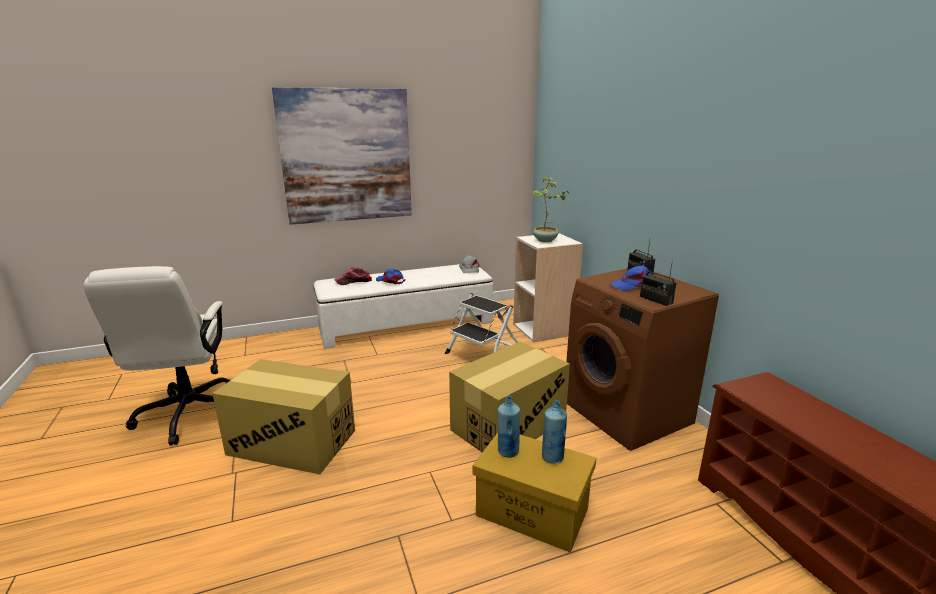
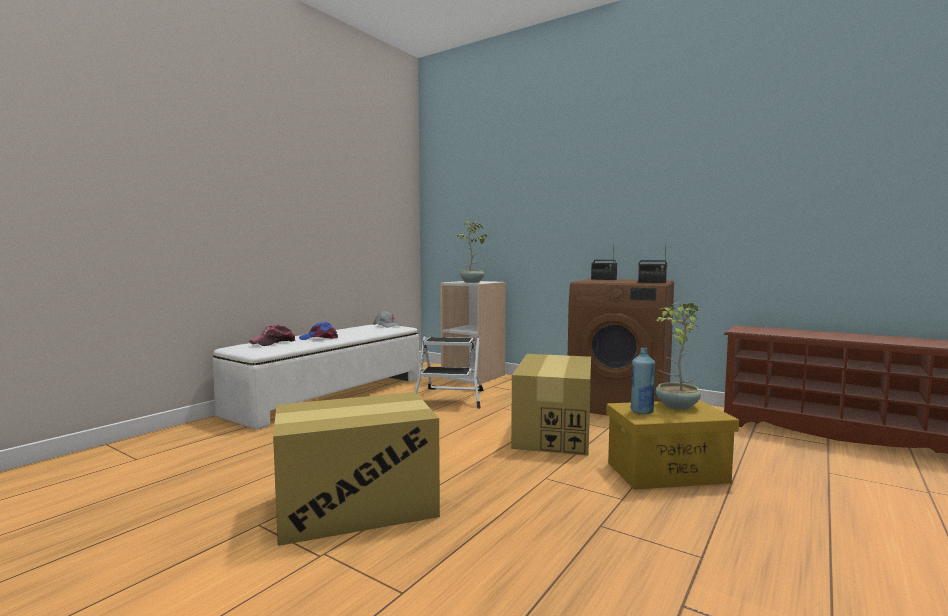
camera: 35 degrees left, 15 degrees down
white office chair [84,266,230,445] -> none
picture [272,87,412,225] -> none
blue bottle [542,400,567,464] -> potted plant [656,303,701,410]
blue cap [610,265,652,291] -> none

